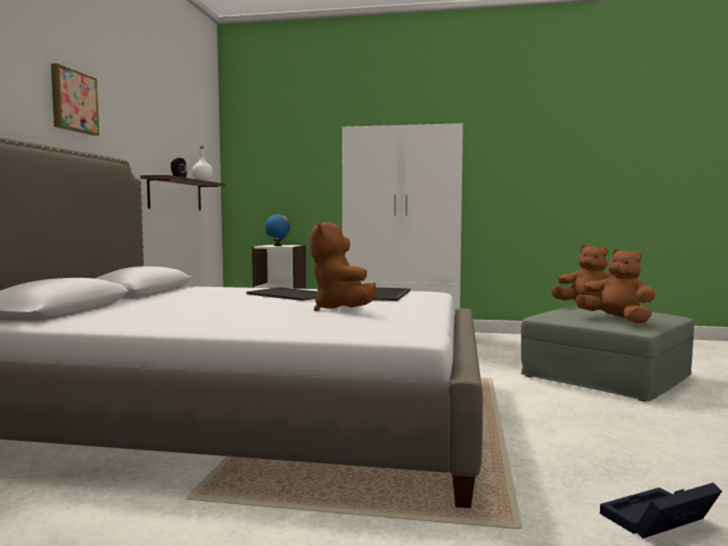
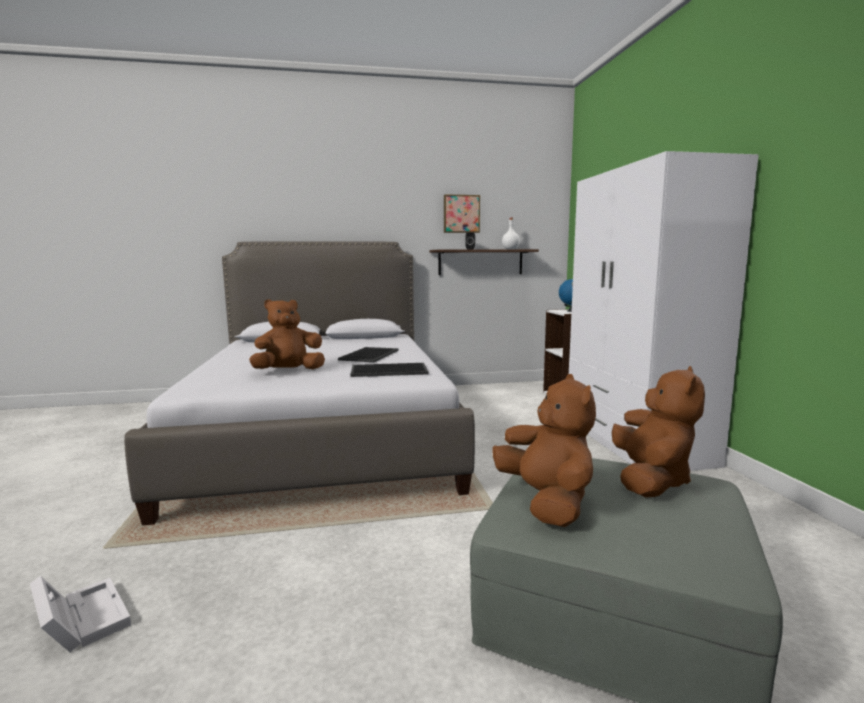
camera: 70 degrees right, 5 degrees up
picture [51,63,99,136] -> picture moved to [444,194,480,233]
brown plush toy [575,249,655,323] -> brown plush toy turned 45 degrees counterclockwise [492,374,596,527]
black storage box [600,483,722,539] -> white storage box [30,576,131,652]

